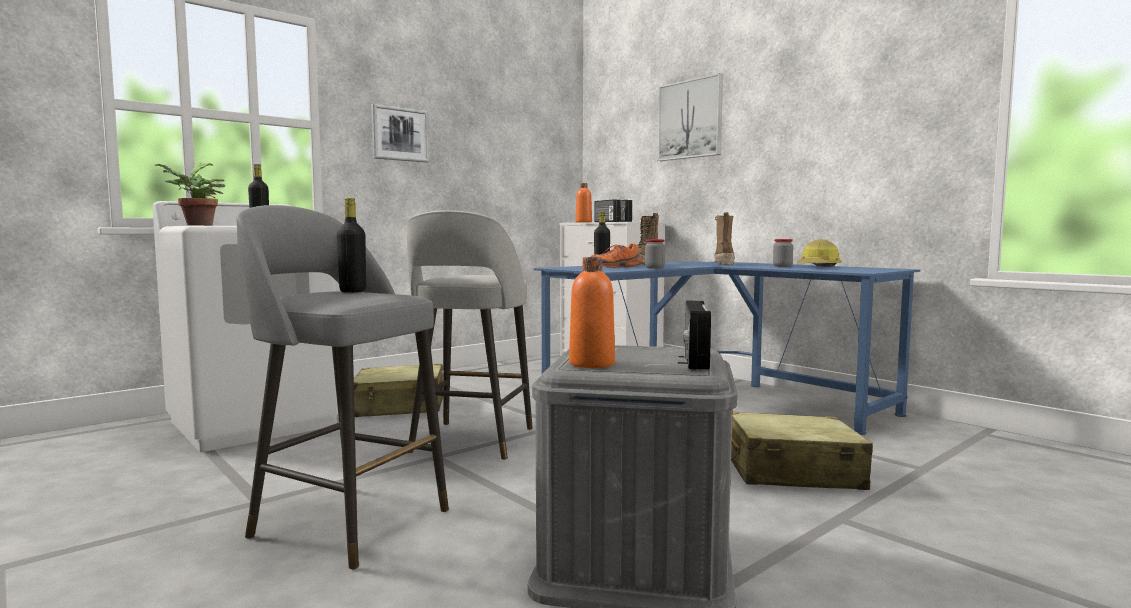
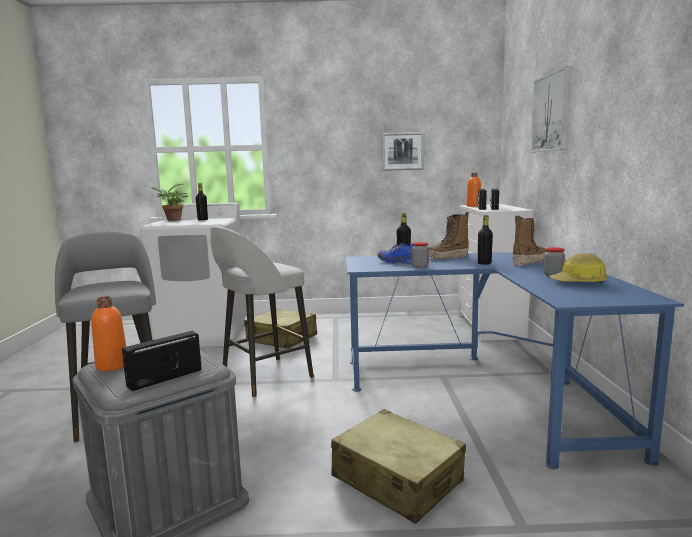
camera: 40 degrees right, 5 degrees up
black bottle [337,198,366,293] -> black bottle moved to [478,215,493,265]
picture [371,103,429,163] -> picture moved to [382,132,424,171]
orange shoe [591,243,642,268] -> blue shoe [378,243,413,264]

